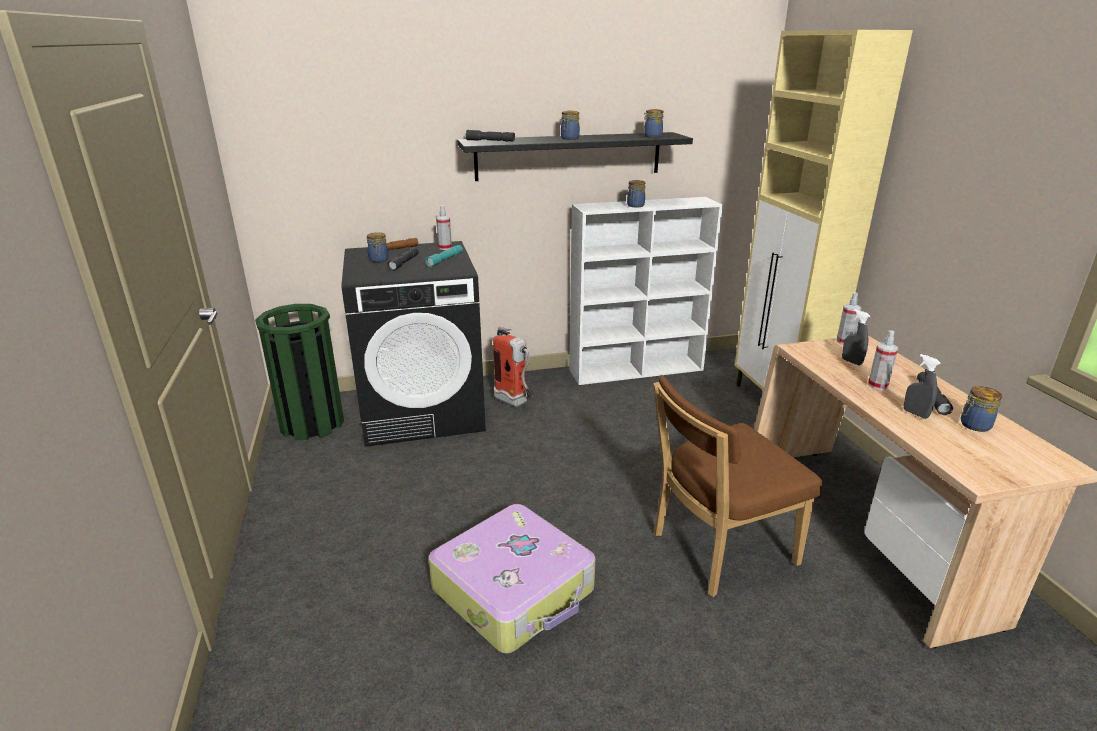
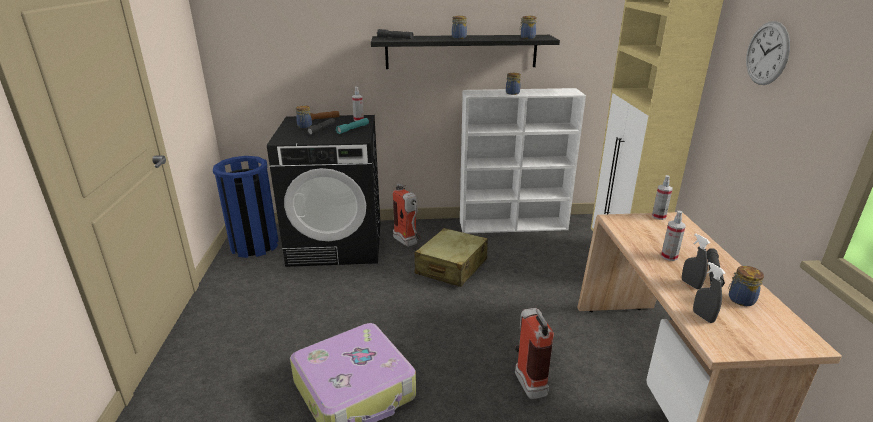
camera: 10 degrees right, 0 degrees up
green trash can [255,304,344,440] -> blue trash can [213,156,279,258]
brown chair [653,375,822,597] -> fire extinguisher [515,308,554,399]
grey spray bottle [842,309,871,365] -> grey spray bottle moved to [693,262,725,323]
none -> beige suitcase [415,228,488,287]
none -> wall clock [746,21,790,85]

